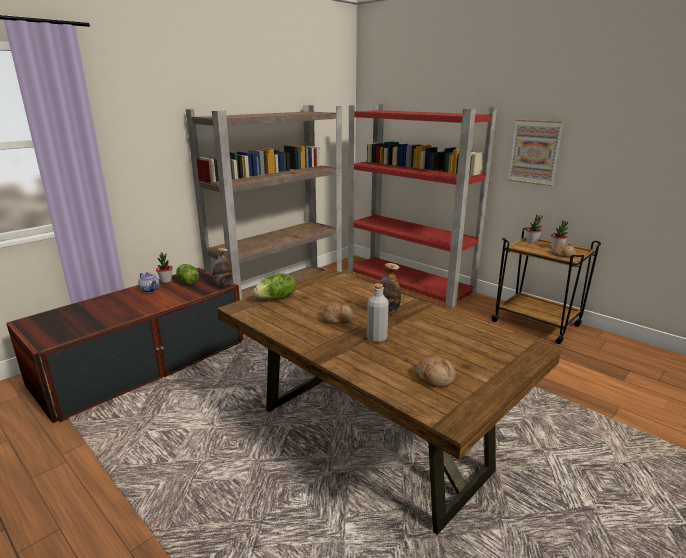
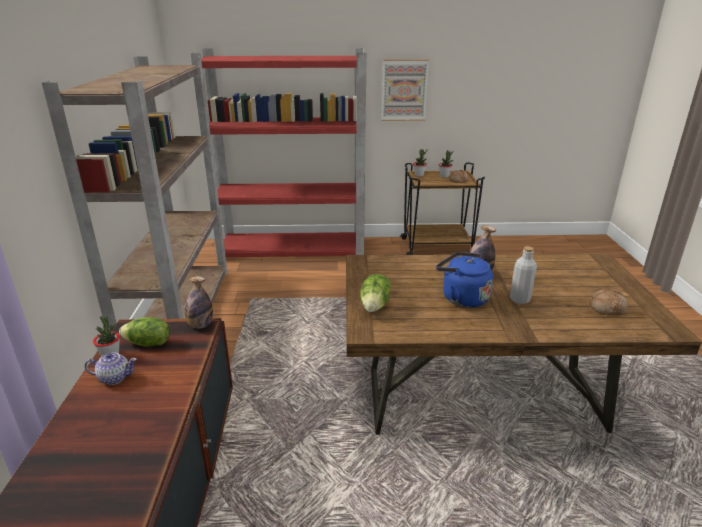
camera: 45 degrees left, 5 degrees up
bread [322,301,353,324] -> blue kettle [436,252,493,308]

